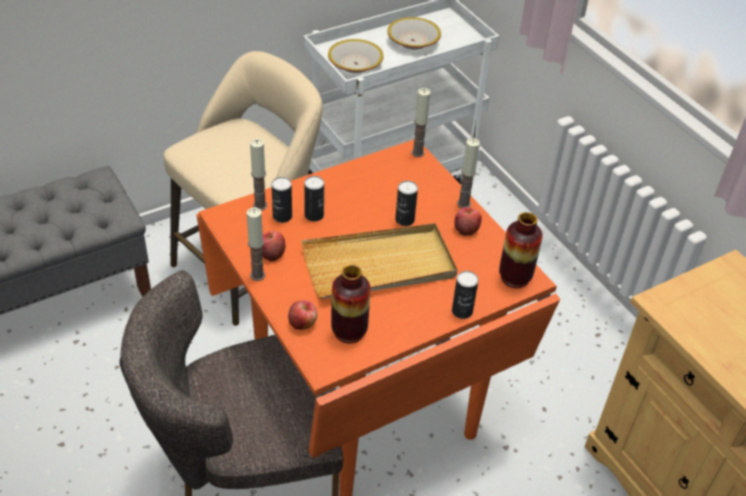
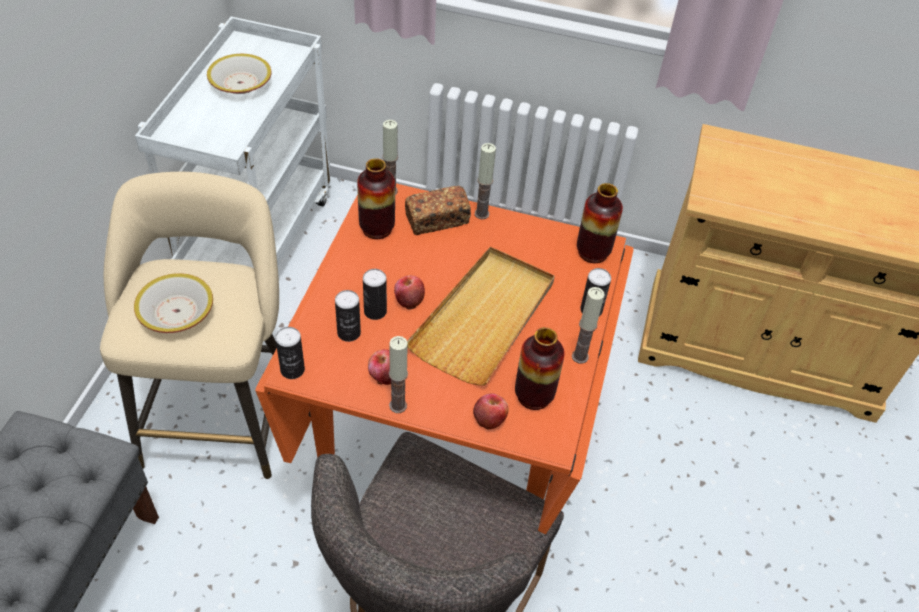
camera: 45 degrees left, 5 degrees up
candle [250,139,267,210] -> candle moved to [572,287,604,364]
bowl [328,39,384,73] -> bowl moved to [134,273,213,333]
can [395,181,418,226] -> can moved to [275,327,305,379]
apple [454,207,482,236] -> apple moved to [394,275,425,310]
none -> vase [357,158,395,239]
none -> bread [405,186,471,235]

